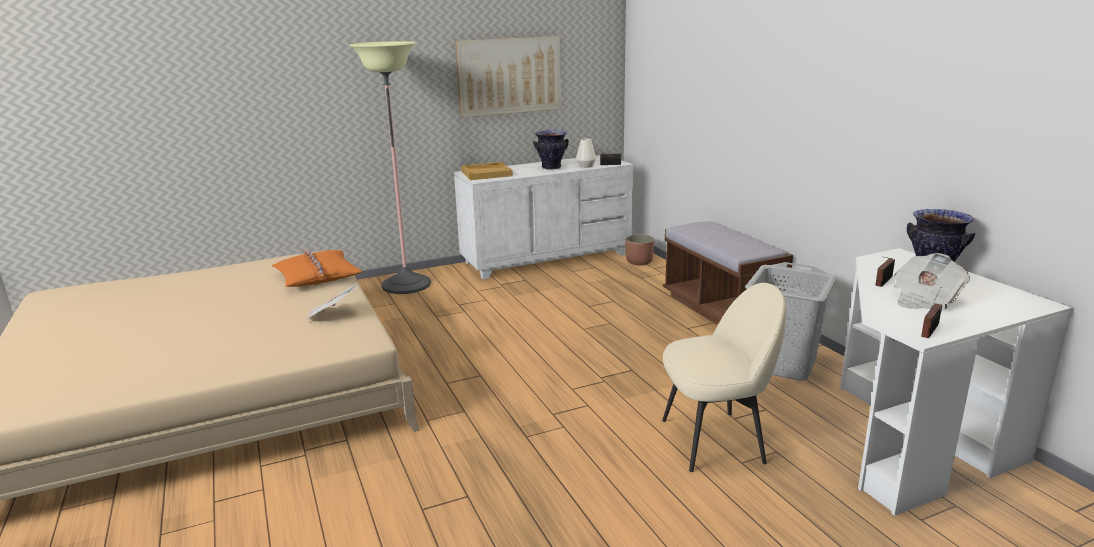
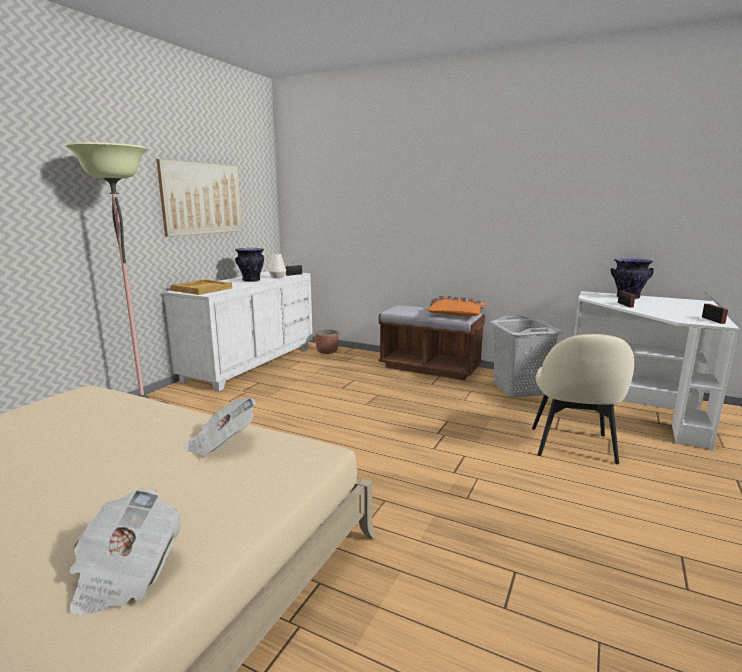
camera: 40 degrees left, 5 degrees down
orange pillow [272,249,362,287] -> orange pillow moved to [426,296,487,316]
beige chair [662,283,786,472] -> beige chair turned 150 degrees clockwise [532,334,634,464]
newspaper [893,253,970,309] -> newspaper moved to [69,488,181,616]

